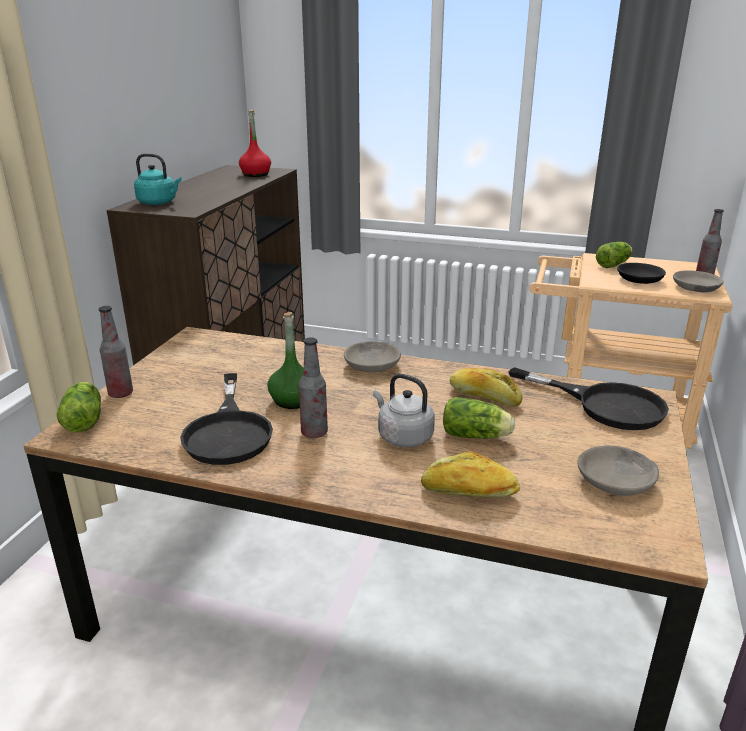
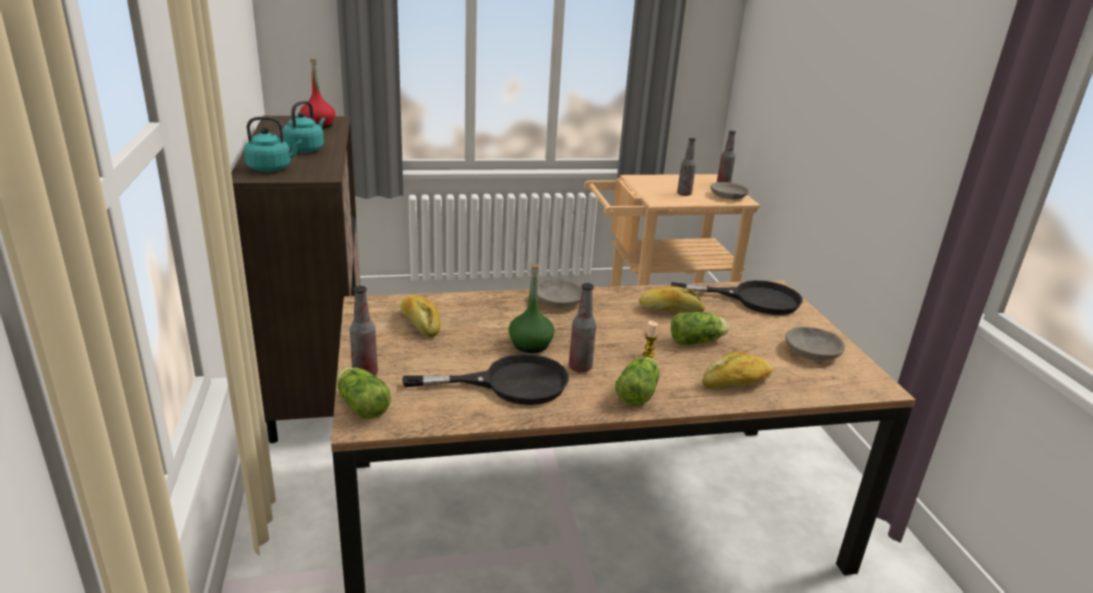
camera: 30 degrees left, 0 degrees up
black frying pan [180,373,273,465] -> black frying pan turned 60 degrees counterclockwise [402,354,569,405]
grey kettle [373,374,435,447] -> candle [643,321,658,358]
lettuce [596,242,632,268] -> lettuce moved to [615,357,659,406]
black bowl [617,263,666,284] -> bottle [677,138,696,196]
none -> turquoise kettle [283,101,325,153]
none -> bread [401,295,440,337]

